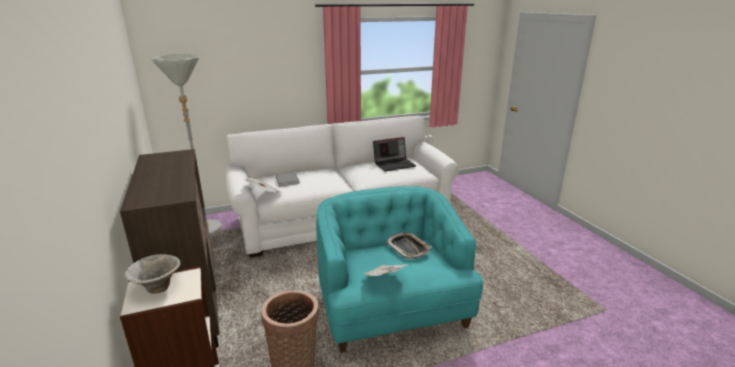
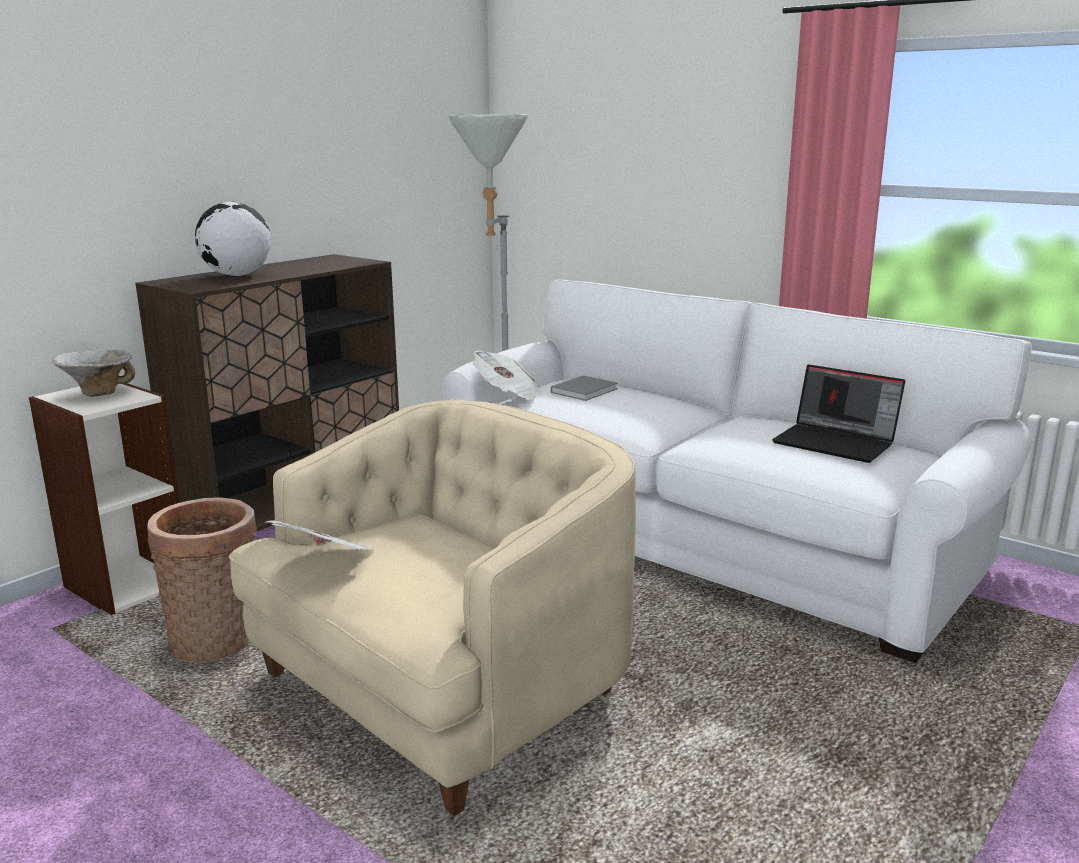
camera: 60 degrees right, 5 degrees down
turquoise armchair [316,186,483,353] -> beige armchair [229,399,636,816]
tray [386,232,431,259] -> none
none -> globe [195,202,271,276]

